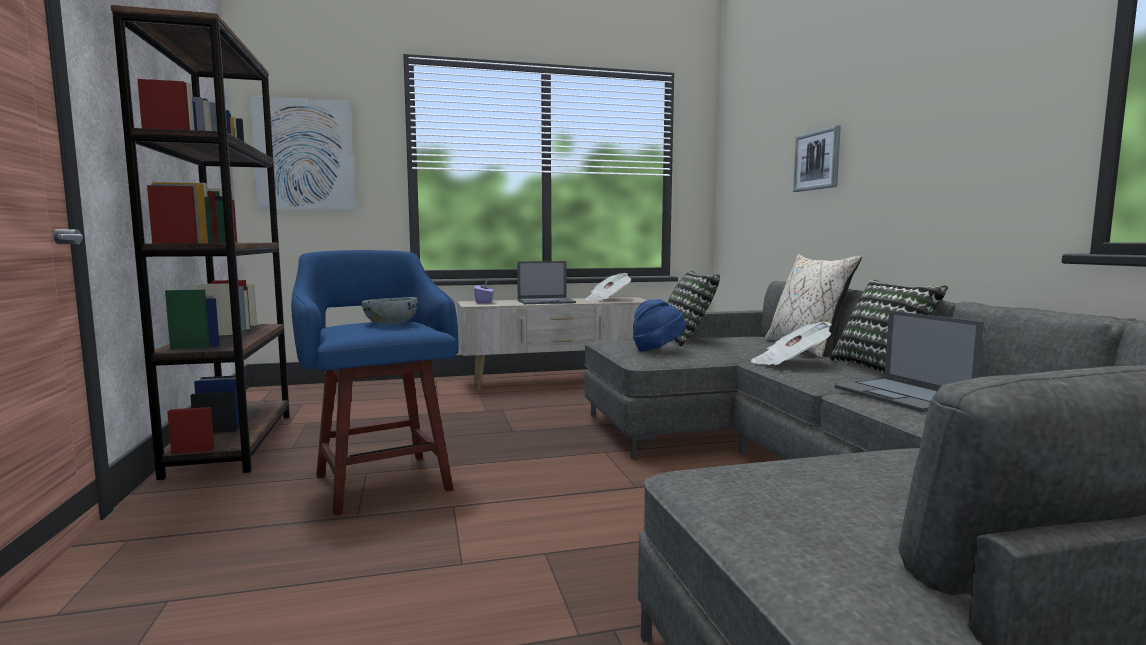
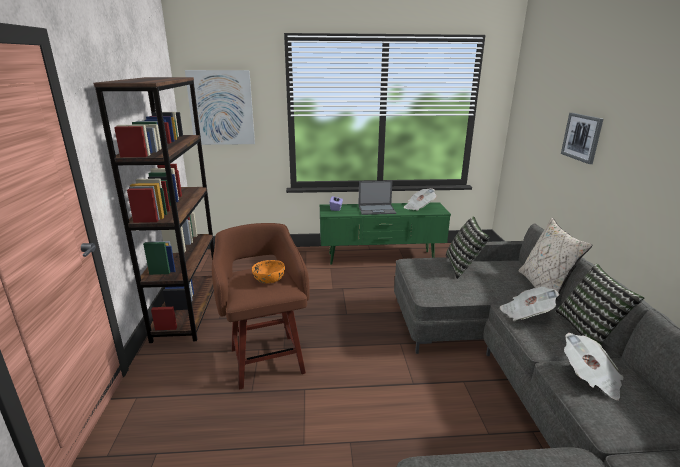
camera: 10 degrees right, 15 degrees up
blue stool [291,250,459,515] -> brown stool [212,223,310,390]
grey bowl [362,297,417,324] -> orange bowl [252,260,285,283]
beige tv stand [457,297,647,390] -> green tv stand [319,202,451,265]
blue hat [632,299,686,352] -> none
laptop [835,310,984,412] -> newspaper [564,333,624,400]

